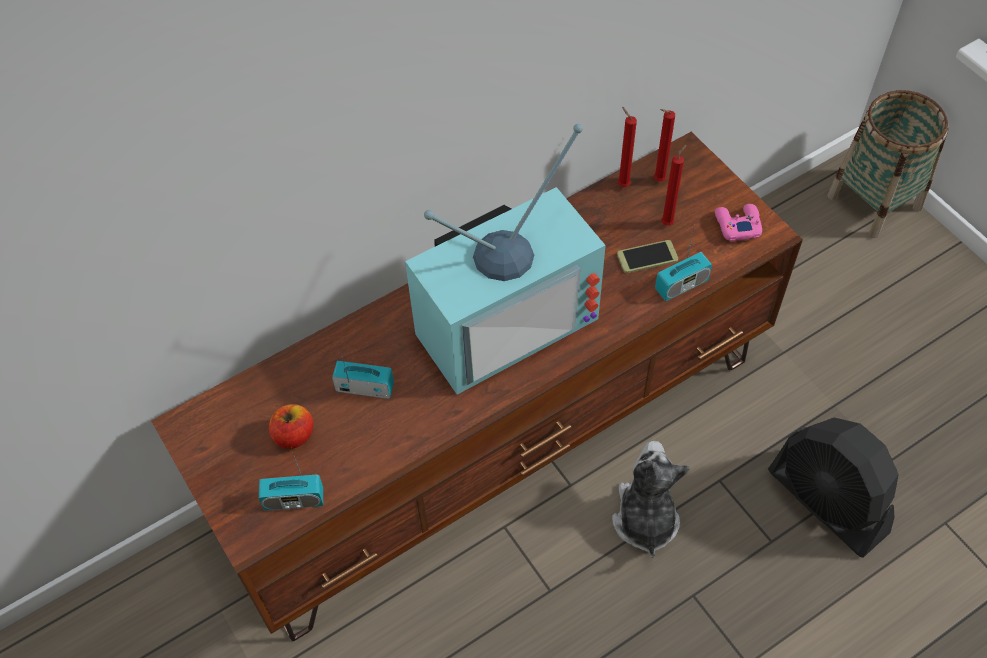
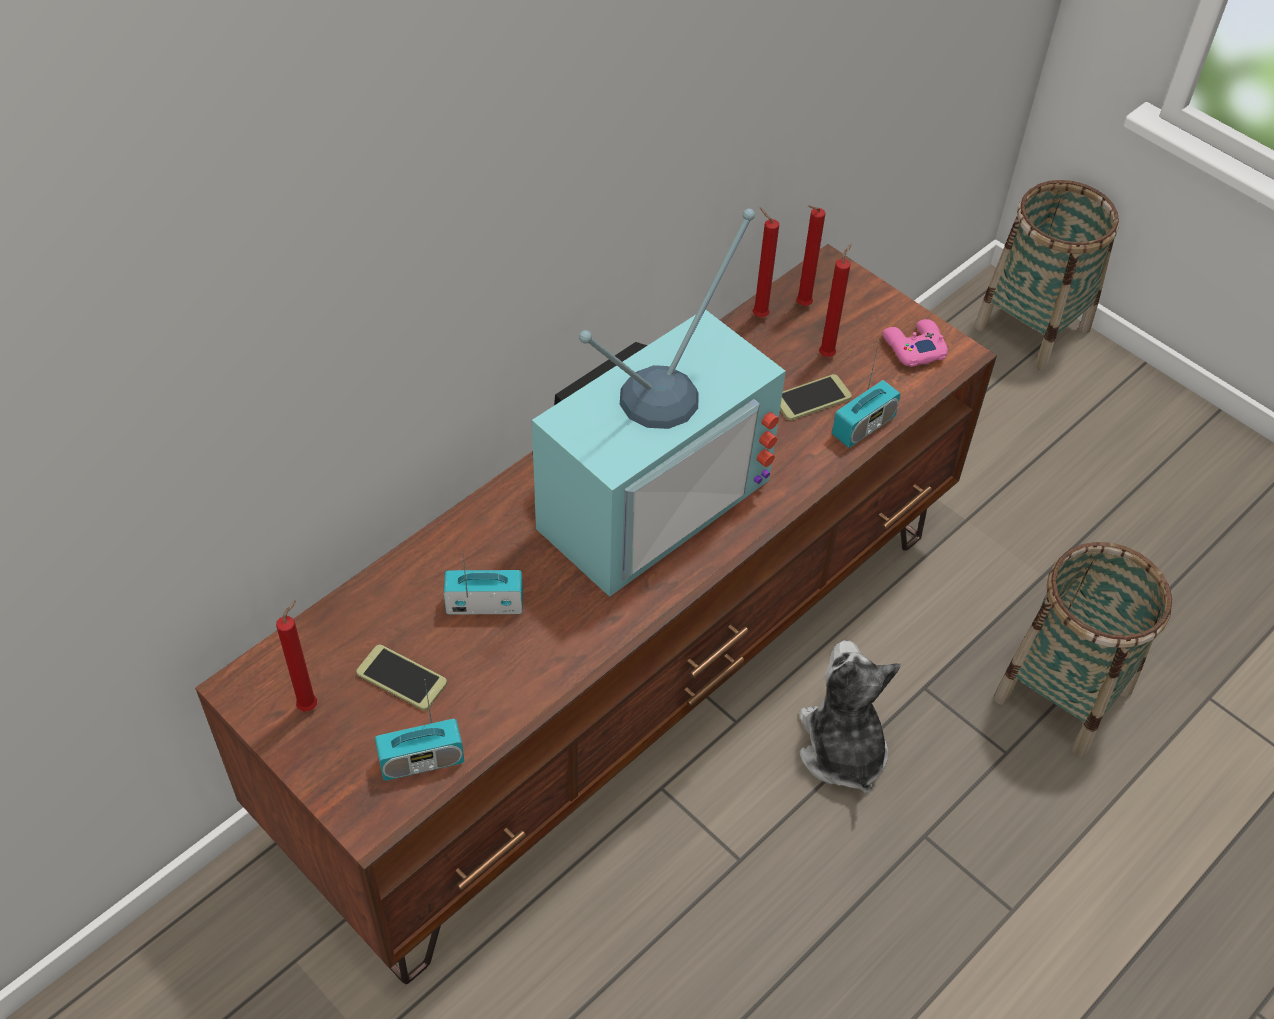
camera: 15 degrees left, 5 degrees down
apple [269,404,313,449] -> phone [356,645,447,711]
black fan [768,417,899,558] -> basket [993,542,1172,757]
none -> red candle [276,600,317,712]

